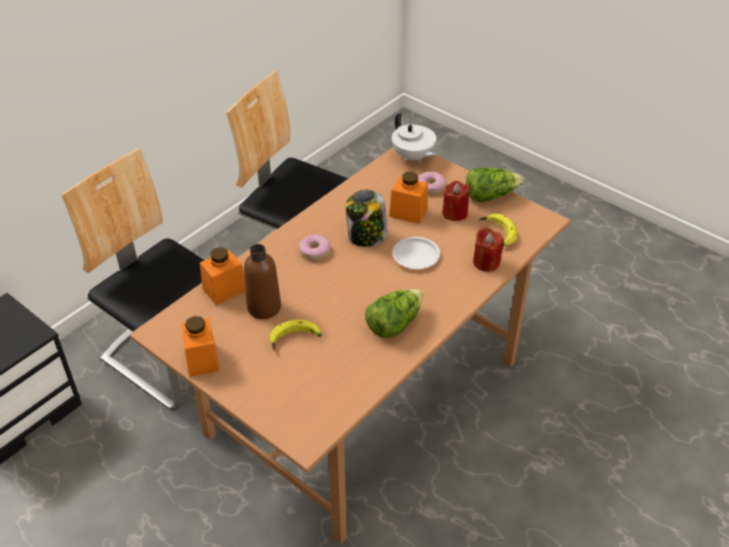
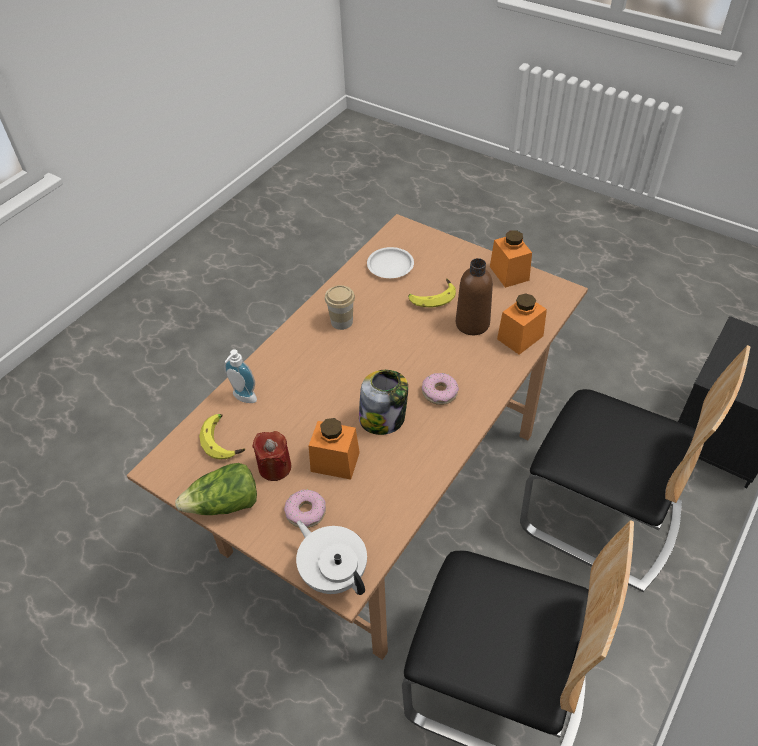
camera: 175 degrees right, 5 degrees up
lettuce [365,289,423,338] -> cup [325,285,355,330]
white plate [392,237,440,269] -> white plate moved to [367,247,414,278]
red candle [473,227,504,272] -> soap dispenser [224,349,257,403]

